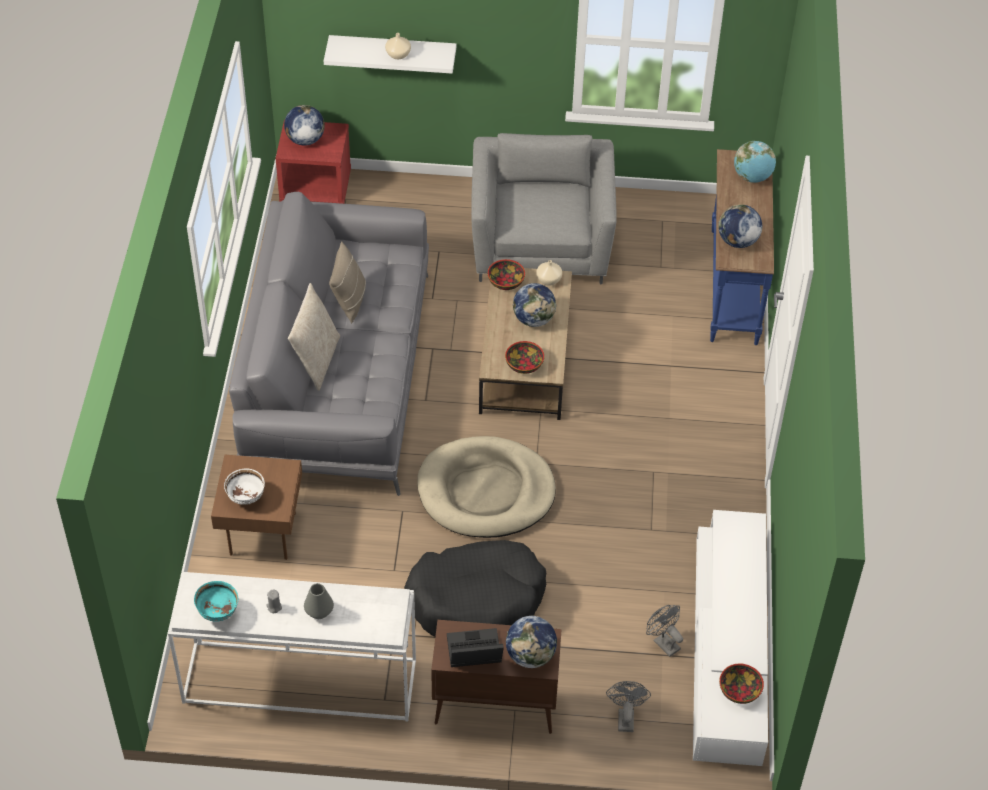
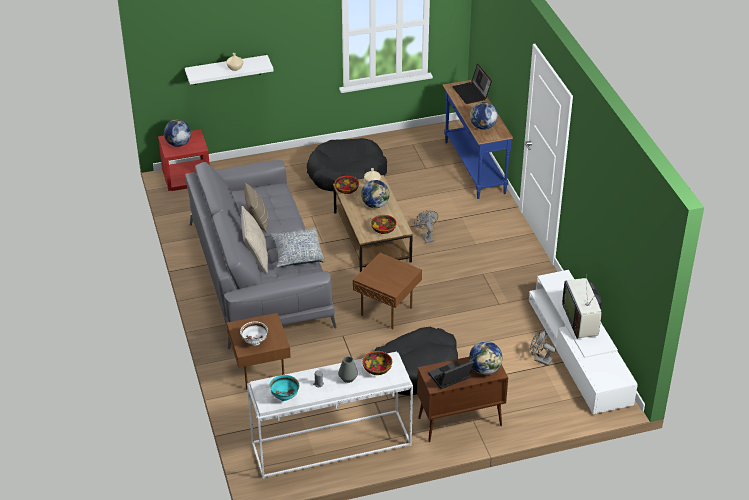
camera: 20 degrees left, 10 degrees down
beige dog bed [417,436,556,538] -> brown side table [353,253,422,329]
grey armchair [471,133,617,284] -> black dog bed [307,138,387,191]
grey fan [606,681,651,732] -> grey fan moved to [414,211,438,243]
bowl [719,664,764,704] -> bowl moved to [362,351,392,375]
globe [734,141,776,183] -> laptop [452,64,492,104]
none -> pillow [270,228,324,268]
none -> television [562,278,602,339]

